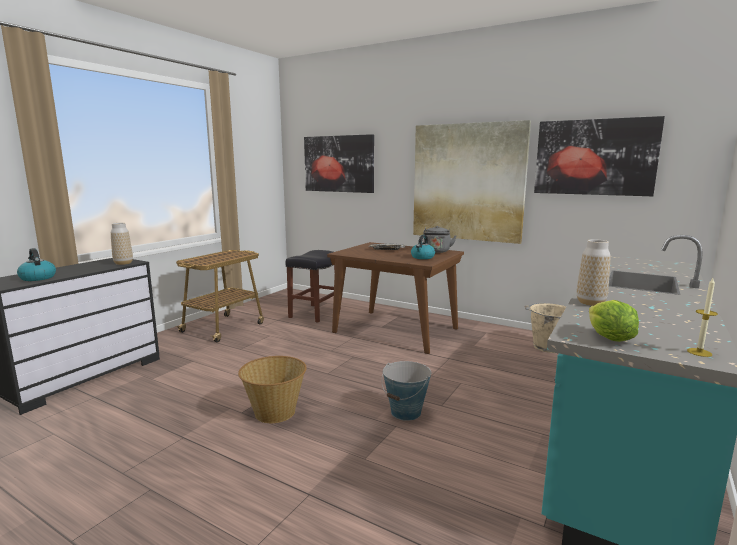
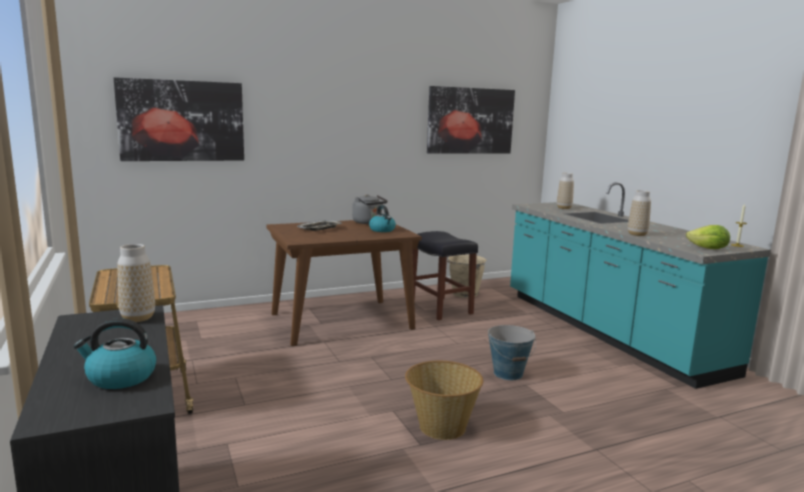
camera: 55 degrees left, 0 degrees up
black stool [286,250,341,323] -> black stool moved to [412,231,478,320]
picture [413,120,531,244] -> none
none -> vase [557,173,574,209]

